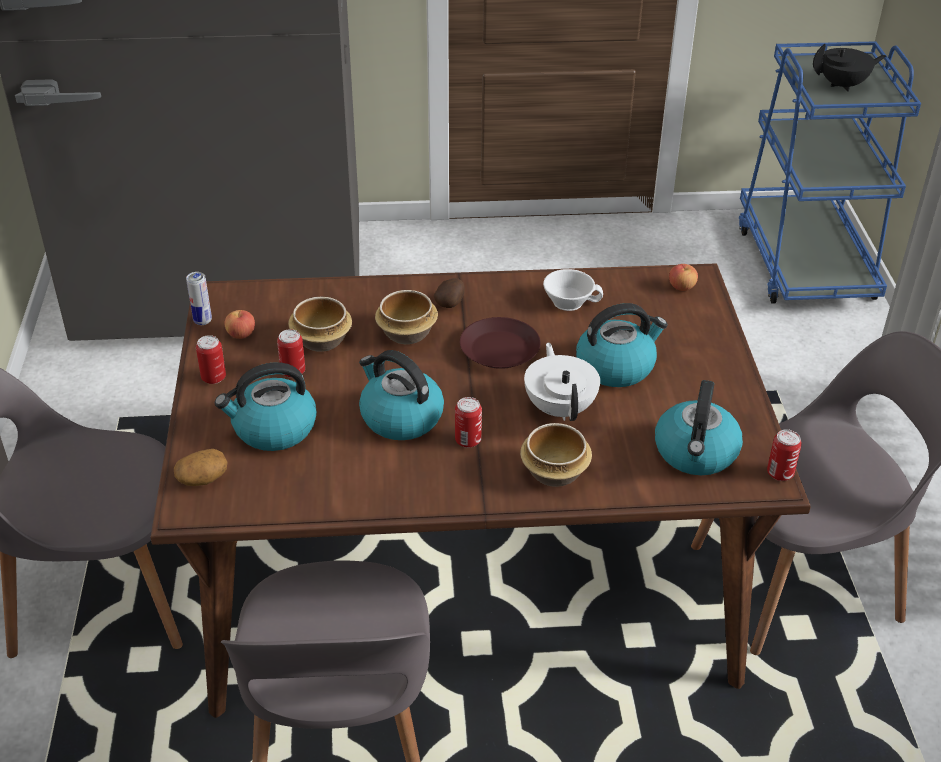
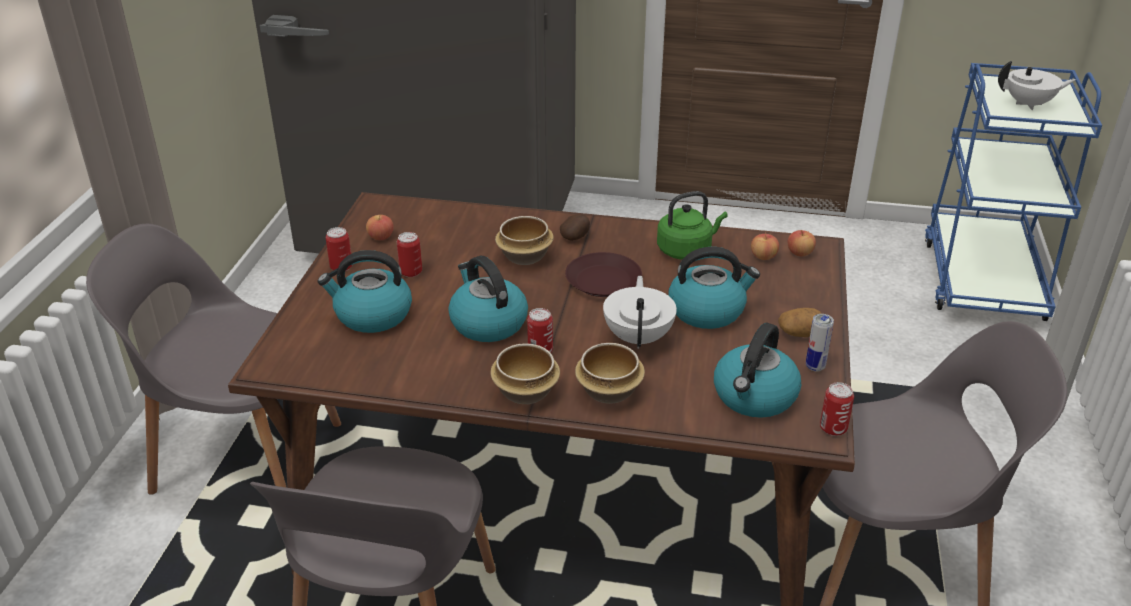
camera: 15 degrees right, 5 degrees down
potato [174,449,228,486] -> potato moved to [778,308,822,337]
can [186,272,212,325] -> can moved to [806,314,834,371]
bowl [288,297,352,352] -> bowl moved to [490,343,560,404]
white cup [543,269,603,311] -> green kettle [657,191,728,260]
black teapot [813,44,886,92] -> white teapot [998,61,1076,110]
none -> apple [751,232,779,260]

